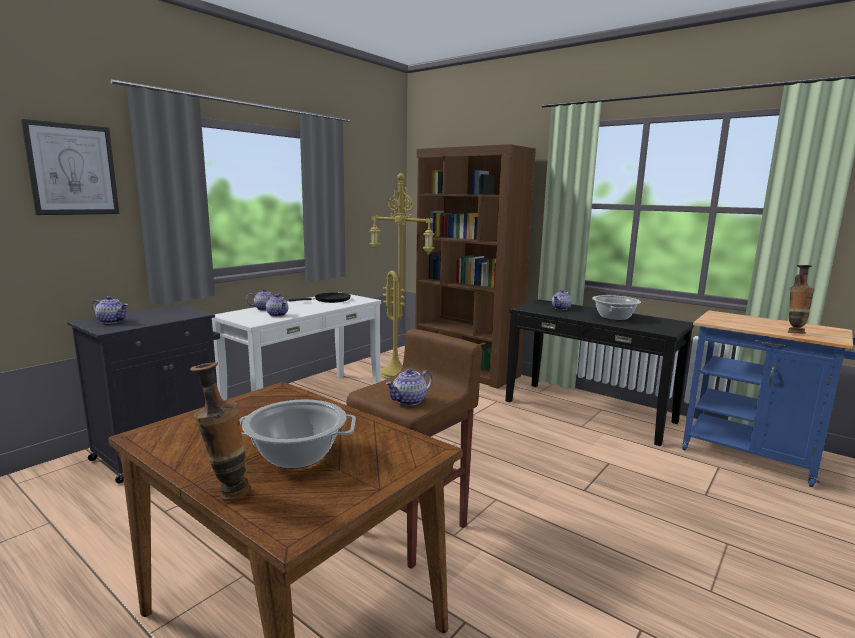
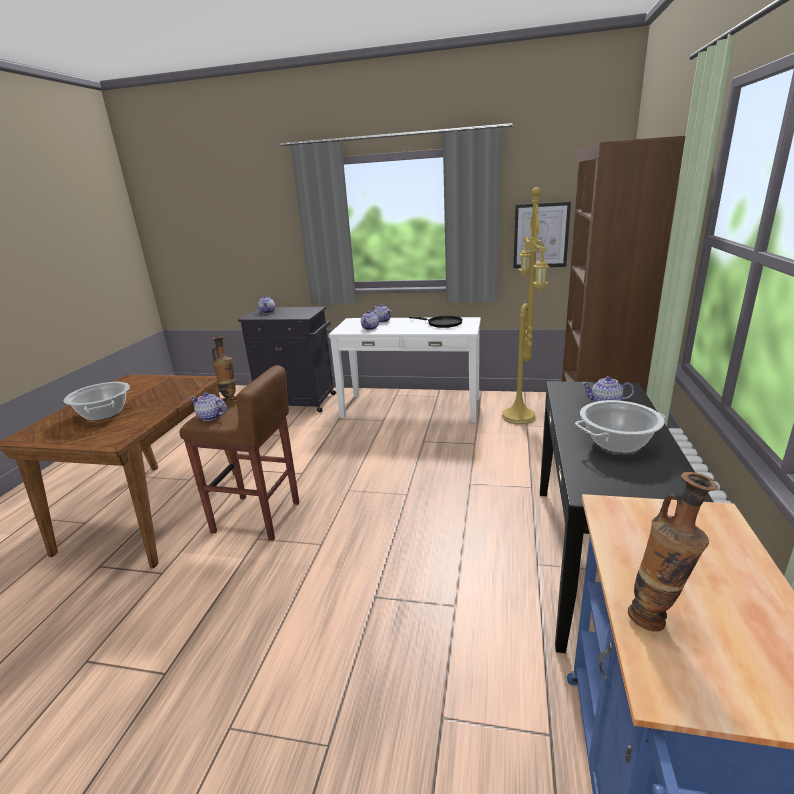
camera: 65 degrees right, 10 degrees up
picture [21,119,119,215] -> picture moved to [513,202,571,268]
vase [190,362,251,501] -> vase moved to [211,337,237,405]

